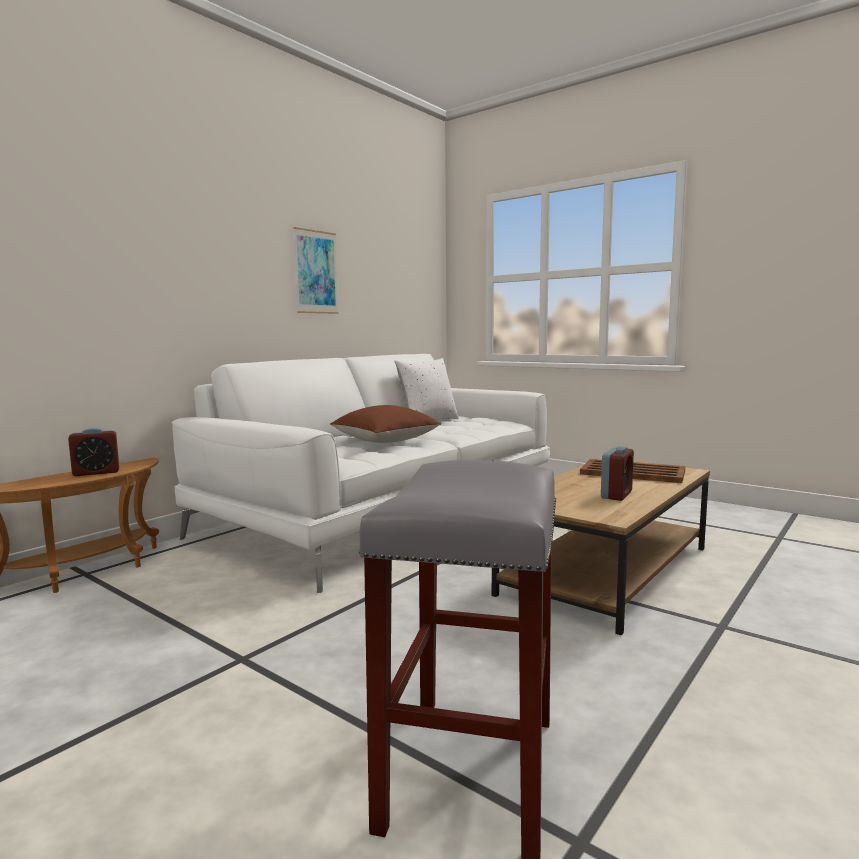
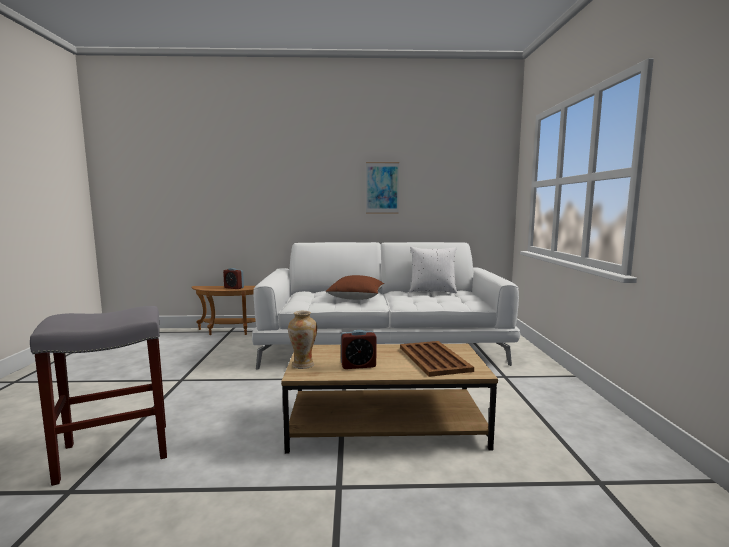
camera: 50 degrees right, 0 degrees up
none -> vase [288,311,317,369]

